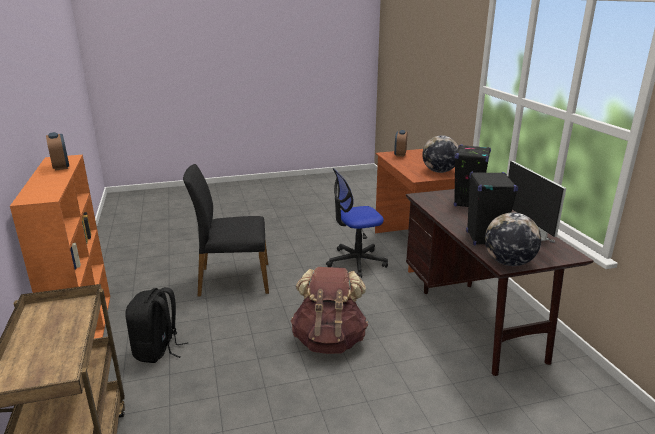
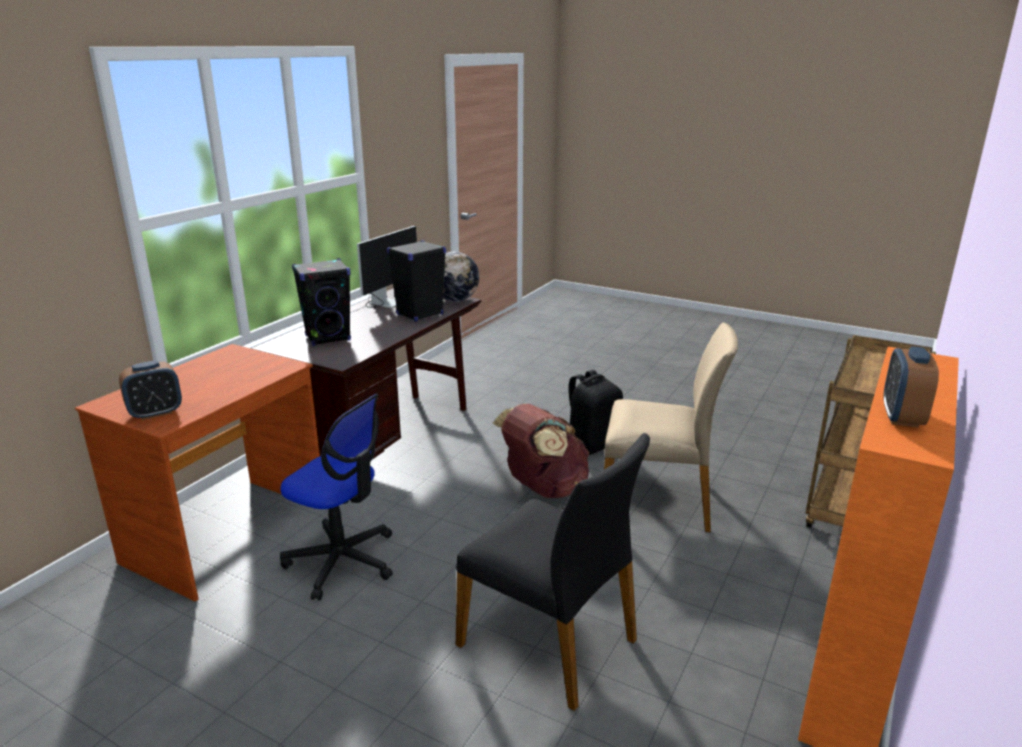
camera: 135 degrees left, 0 degrees up
black backpack [125,287,188,363] -> black backpack moved to [569,370,623,455]
globe [422,135,458,173] -> none
none -> beige chair [604,323,738,532]

